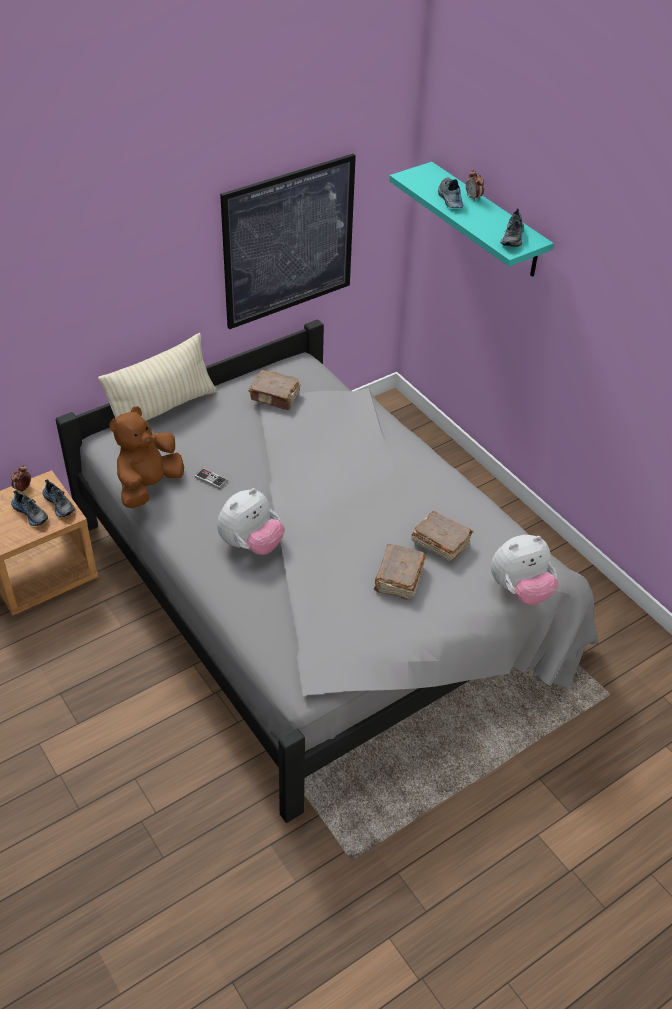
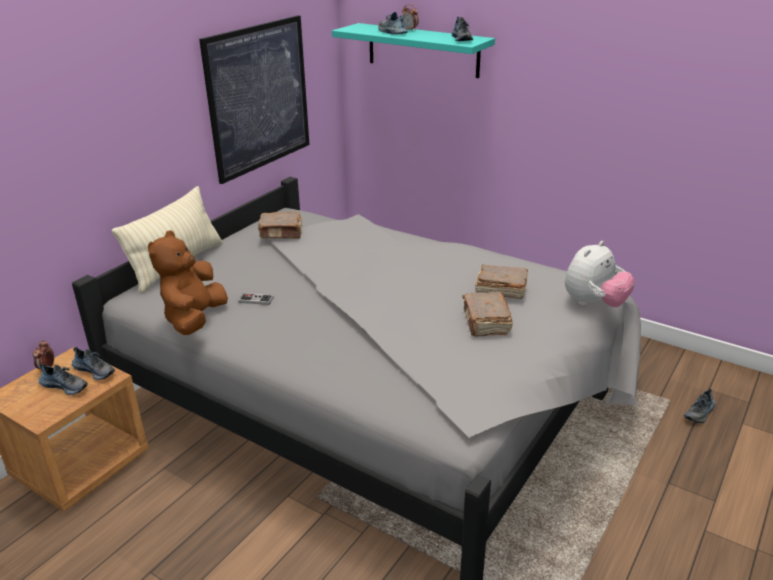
camera: 20 degrees left, 15 degrees down
plush toy [217,488,285,555] -> none
none -> shoe [684,388,716,423]

